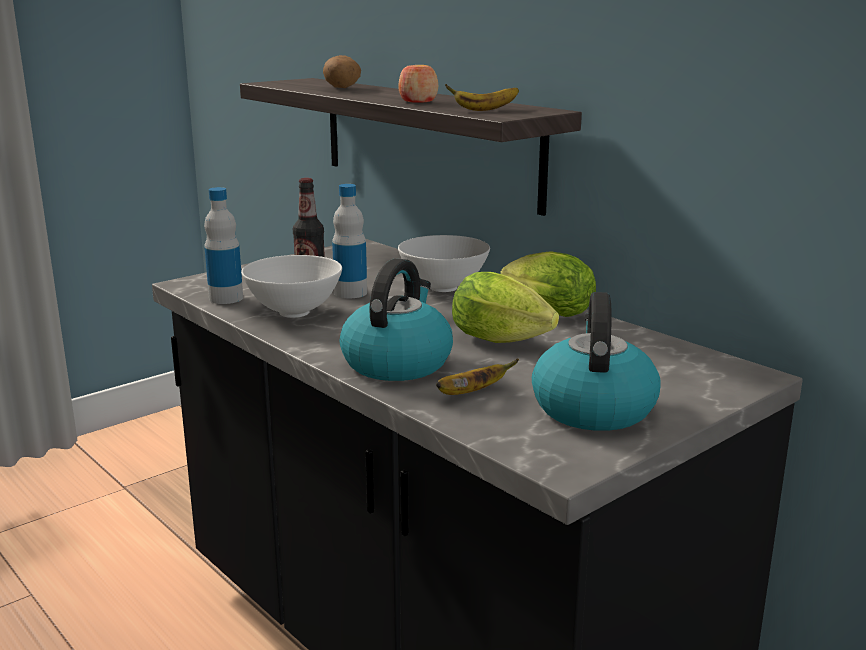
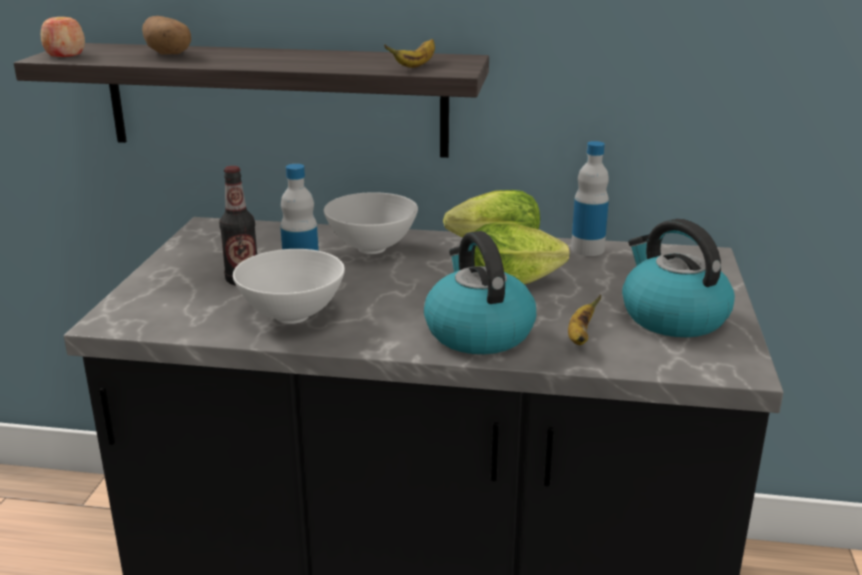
camera: 40 degrees left, 5 degrees up
bottle [204,187,243,304] -> bottle moved to [571,141,609,256]
apple [398,65,438,103] -> apple moved to [41,17,85,57]

